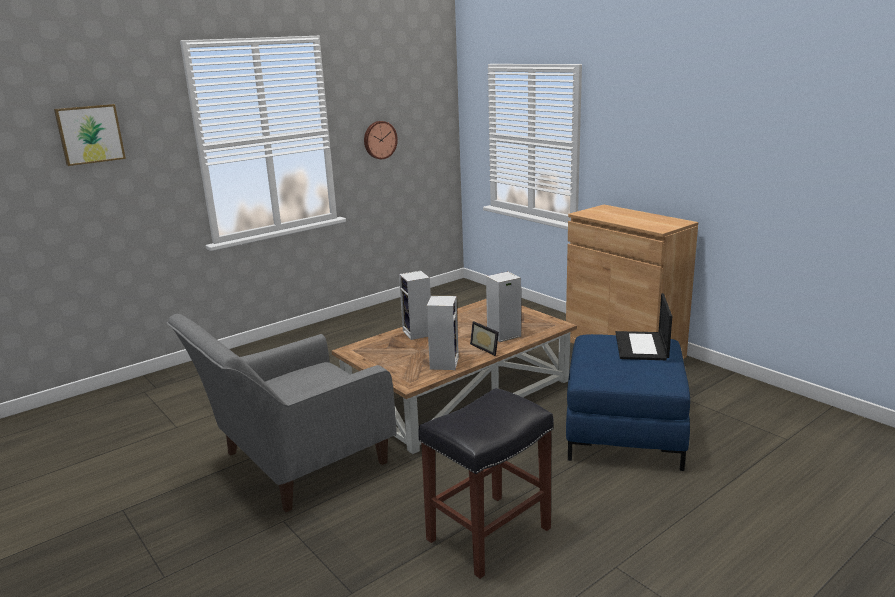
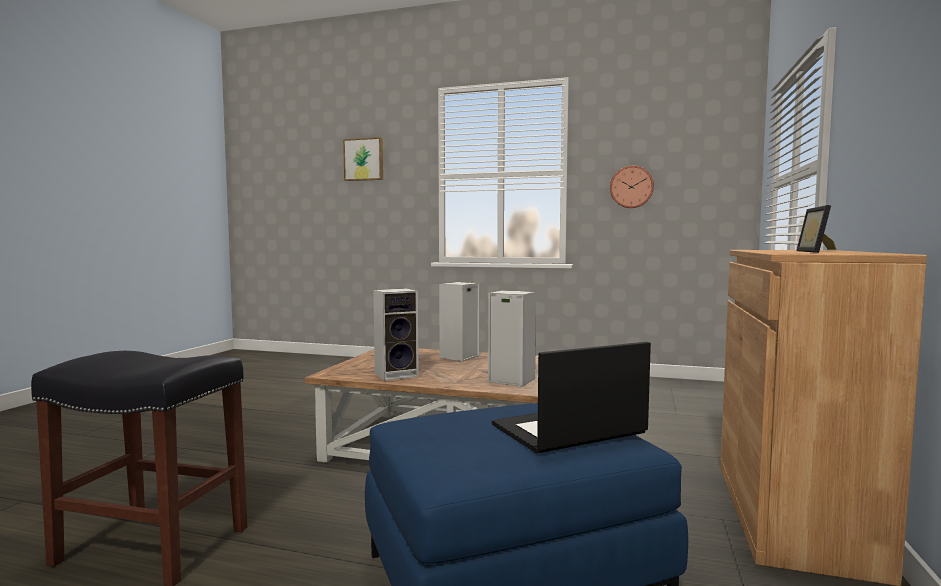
camera: 55 degrees right, 15 degrees down
grey armchair [167,314,397,512] -> none
picture frame [470,321,499,356] -> picture frame moved to [797,205,837,253]

